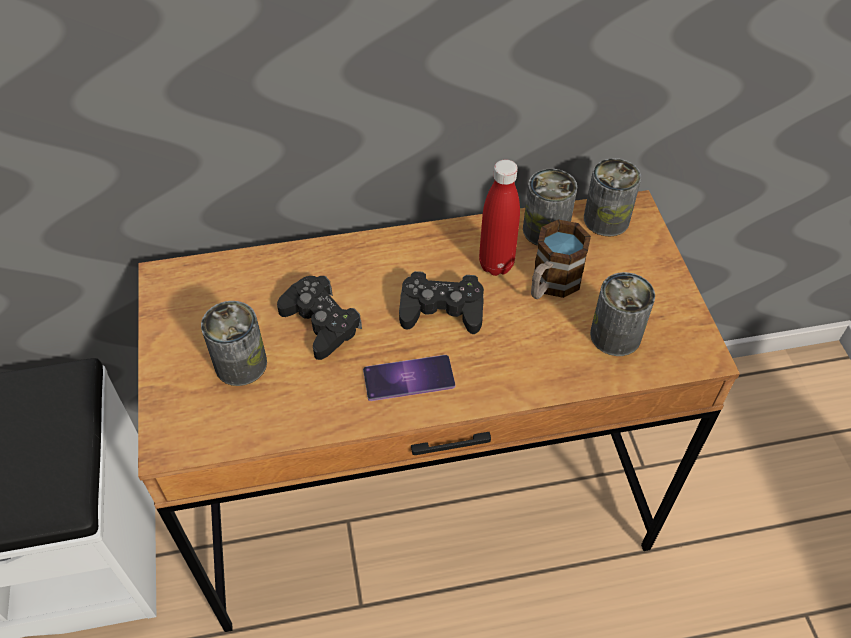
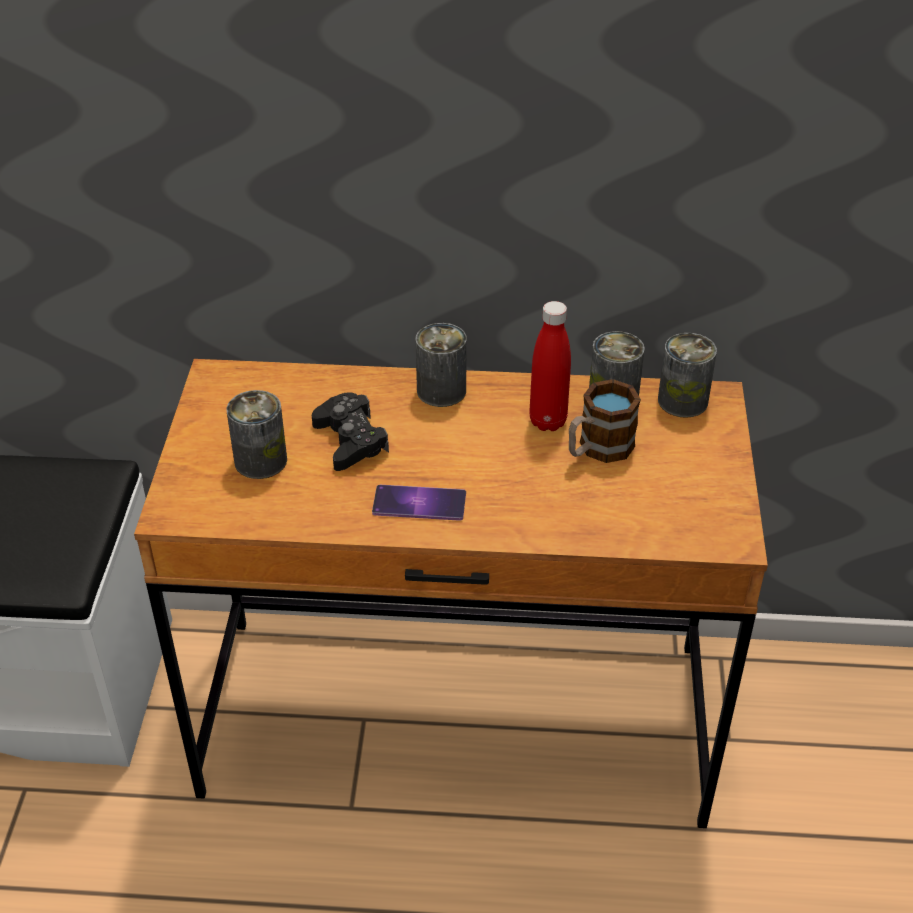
camera: 15 degrees right, 10 degrees down
black game controller [399,271,484,334] -> none
can [590,272,655,356] -> can moved to [416,323,467,407]

